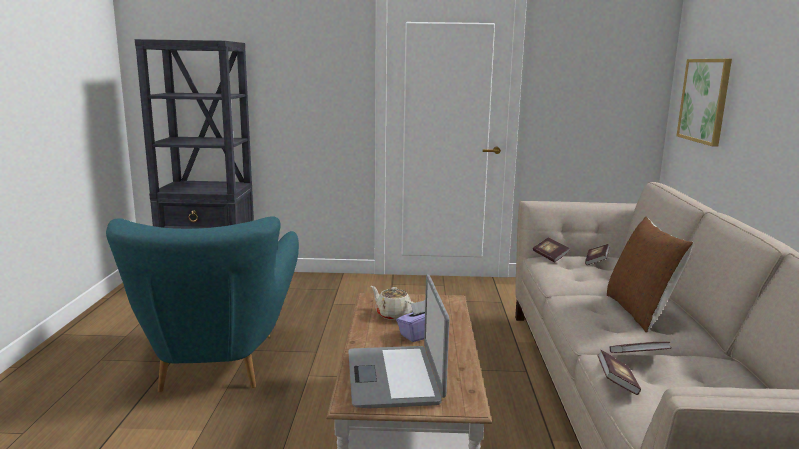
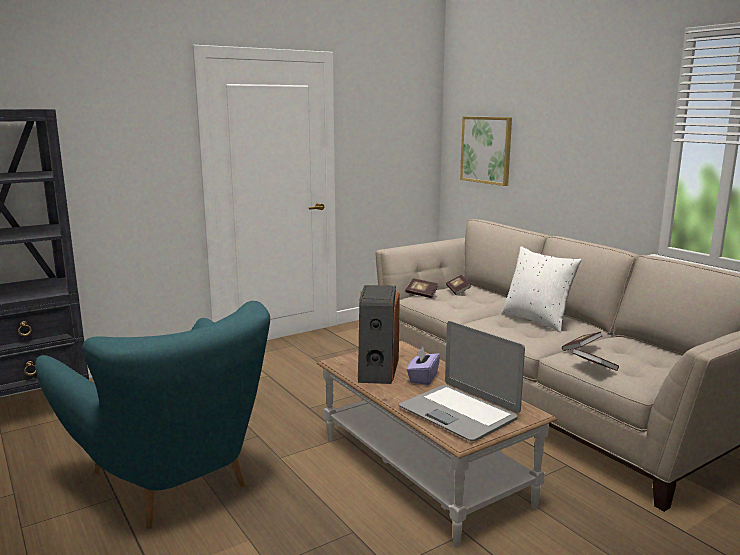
camera: 35 degrees left, 0 degrees up
beige teapot [371,286,414,320] -> speaker [358,285,400,384]
brown pillow [607,217,693,332] -> white pillow [501,246,582,332]

